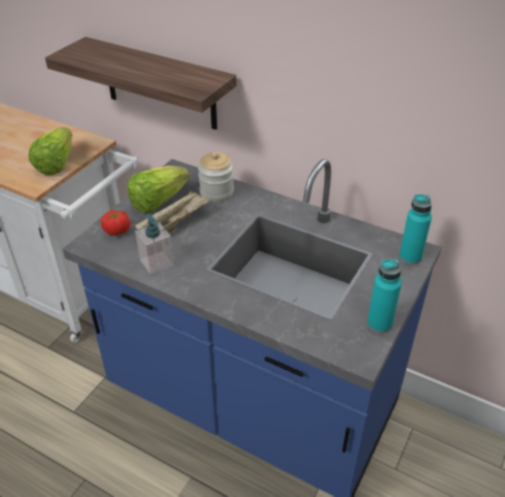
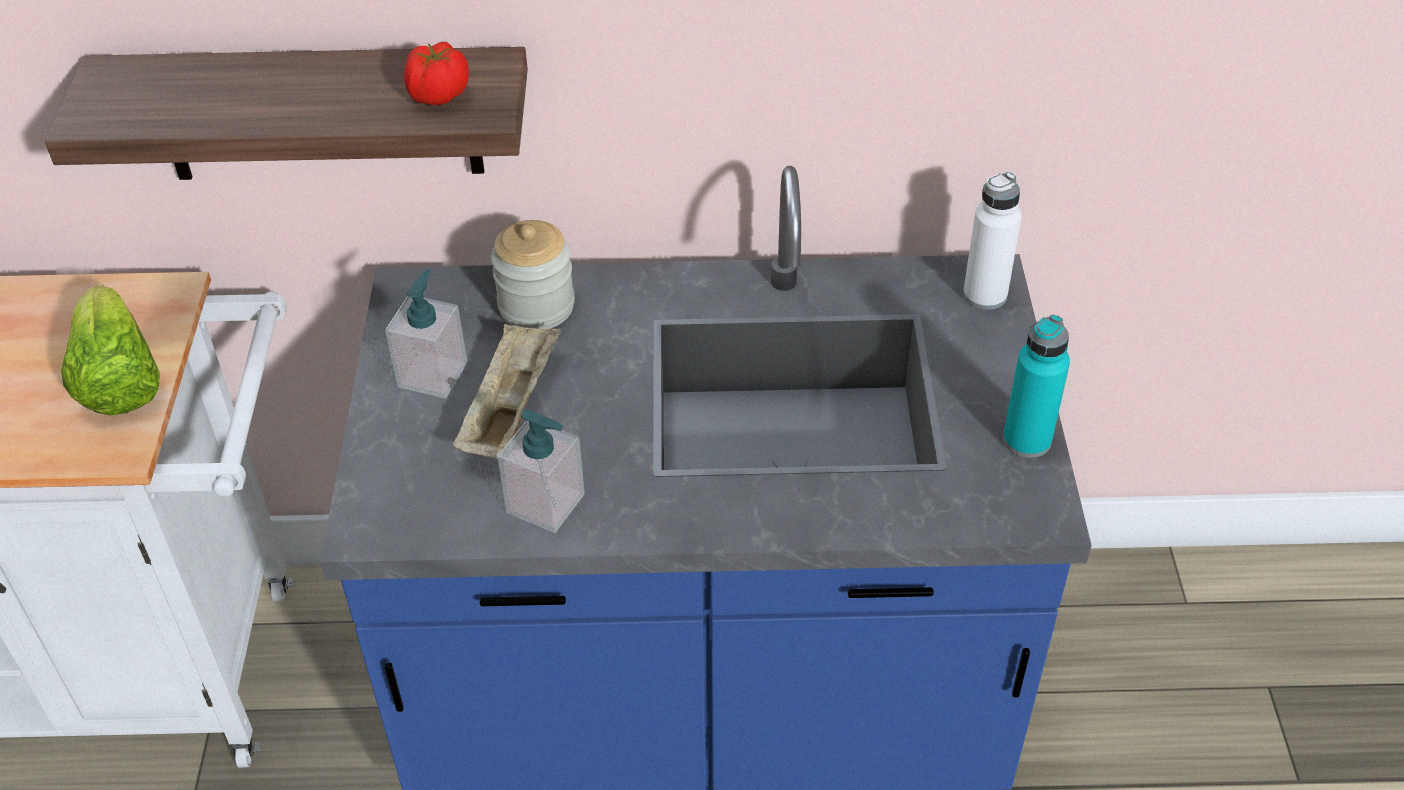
camera: 30 degrees left, 5 degrees up
tomato [101,210,130,236] -> tomato moved to [404,42,469,105]
lettuce [127,166,190,213] -> soap dispenser [385,269,468,398]
turquoise bottle [399,194,432,265] -> white bottle [963,172,1022,310]

